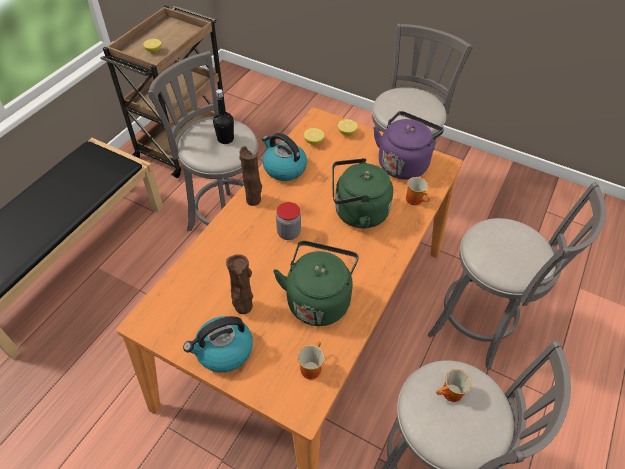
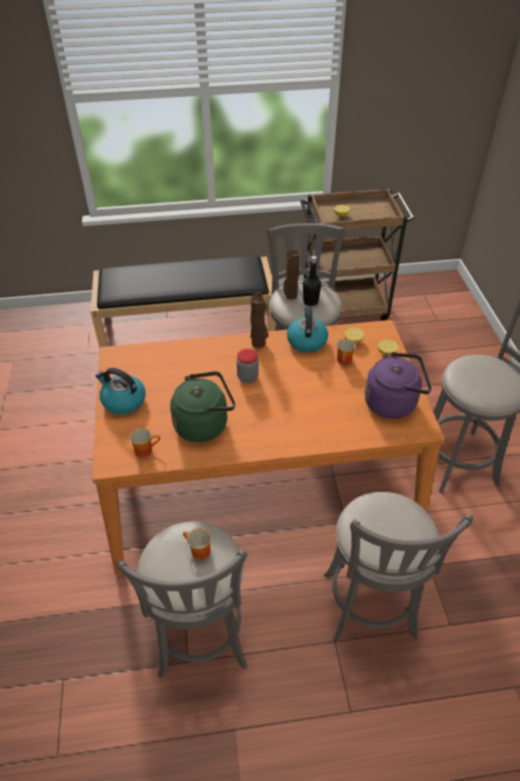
camera: 55 degrees right, 5 degrees down
brown vase [226,254,253,314] -> brown vase moved to [283,249,300,300]
green kettle [332,158,393,229] -> none
mug [406,177,430,205] -> mug moved to [337,339,356,365]

